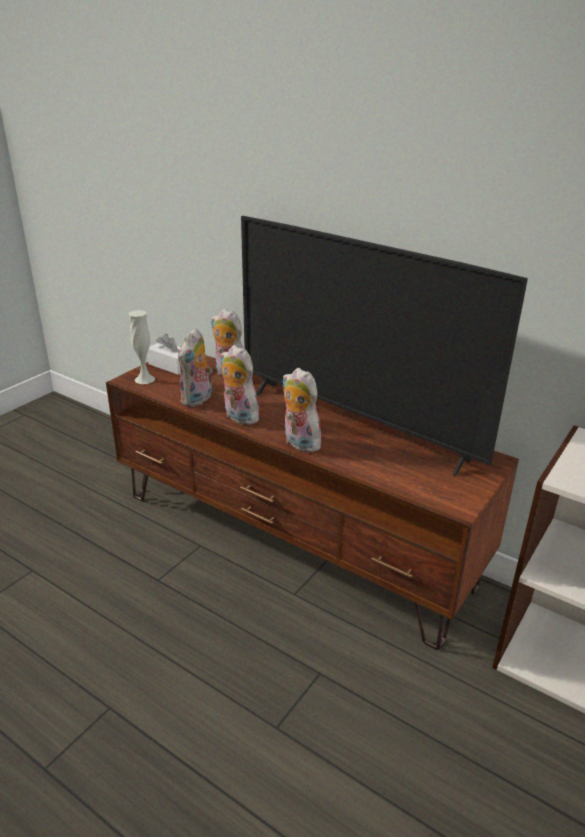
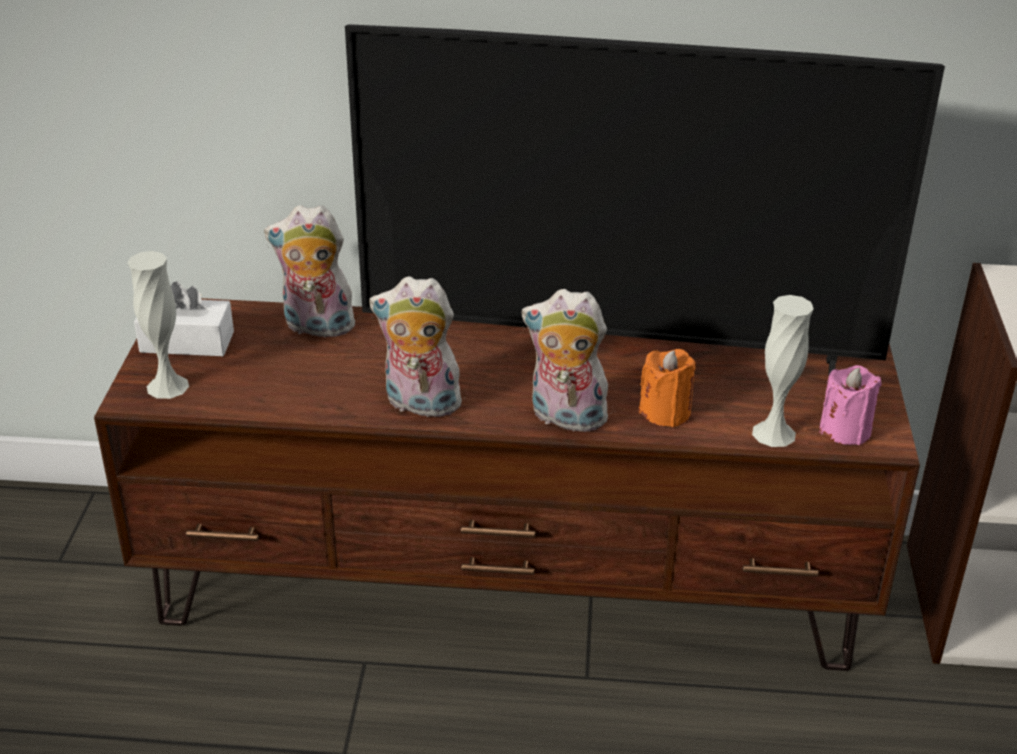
camera: 30 degrees left, 5 degrees up
plush toy [178,328,212,407] -> none
none -> orange candle [639,349,696,427]
none -> white vase [752,295,814,447]
none -> pink candle [819,365,882,445]

